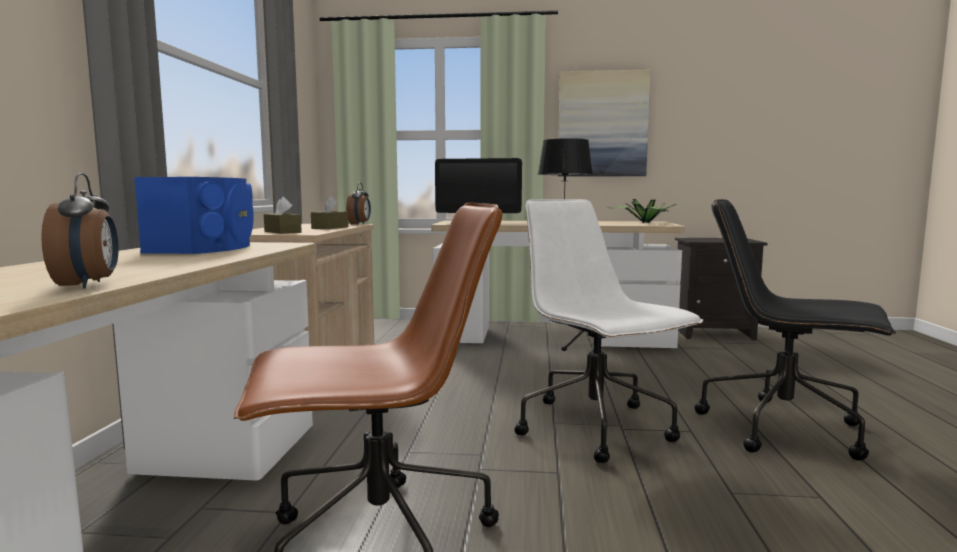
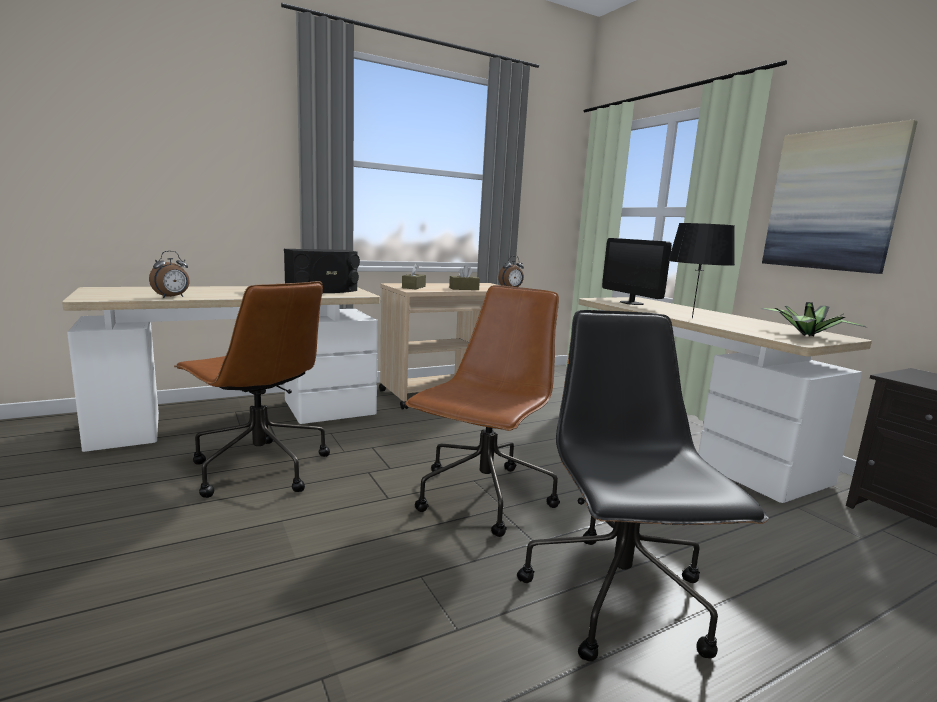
camera: 55 degrees right, 5 degrees up
blue speaker [134,177,254,254] -> black speaker [284,249,360,293]
white office chair [514,199,704,463] -> brown office chair [405,285,560,537]

